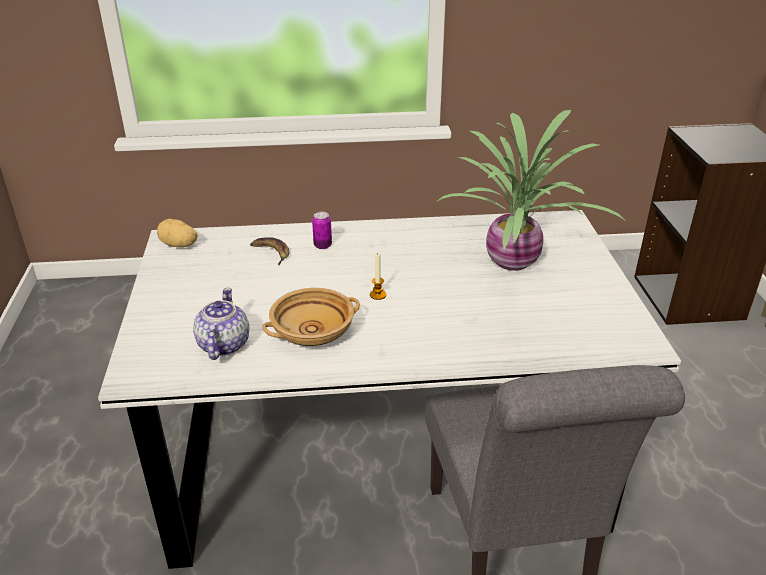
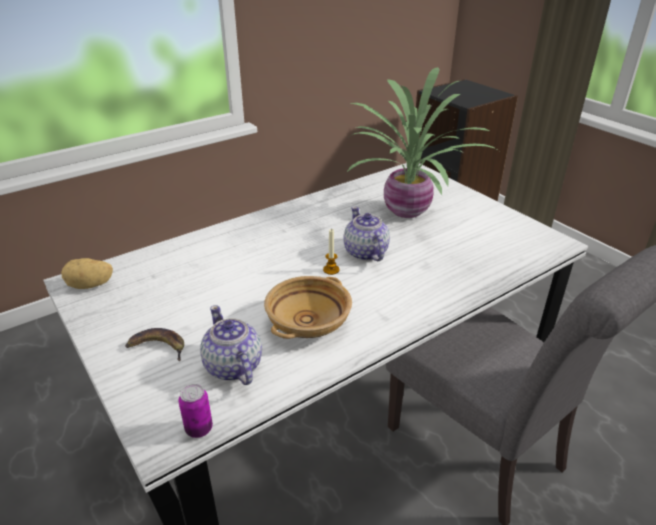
camera: 30 degrees left, 0 degrees up
banana [250,237,289,265] -> banana moved to [125,328,184,361]
can [312,212,332,249] -> can moved to [178,384,213,438]
none -> teapot [343,206,390,261]

